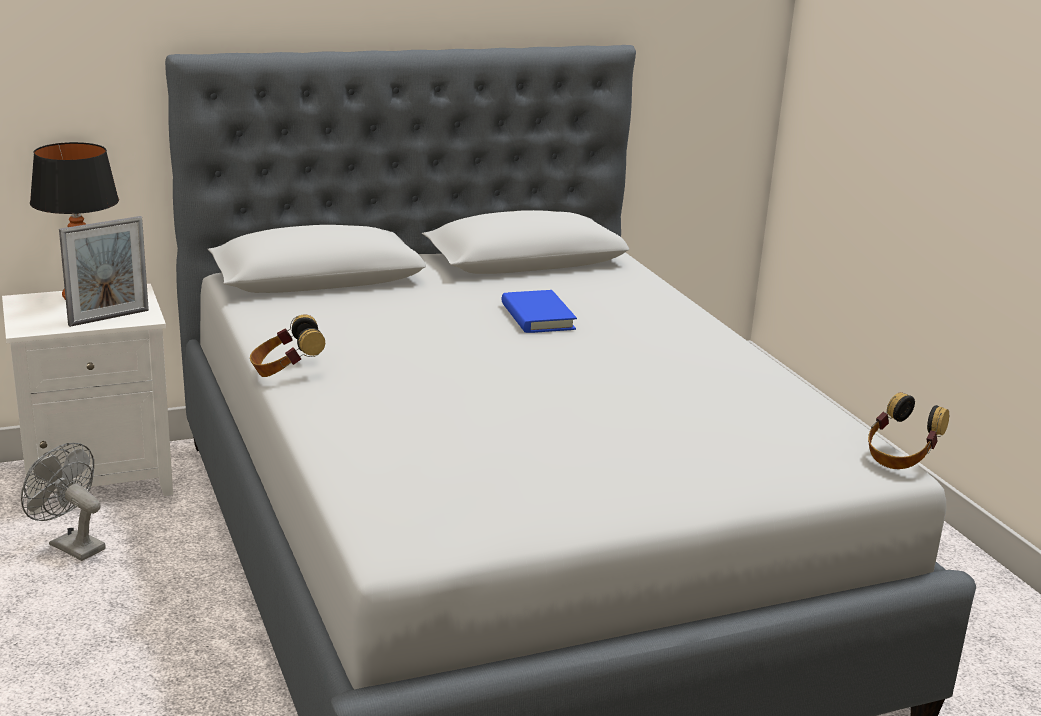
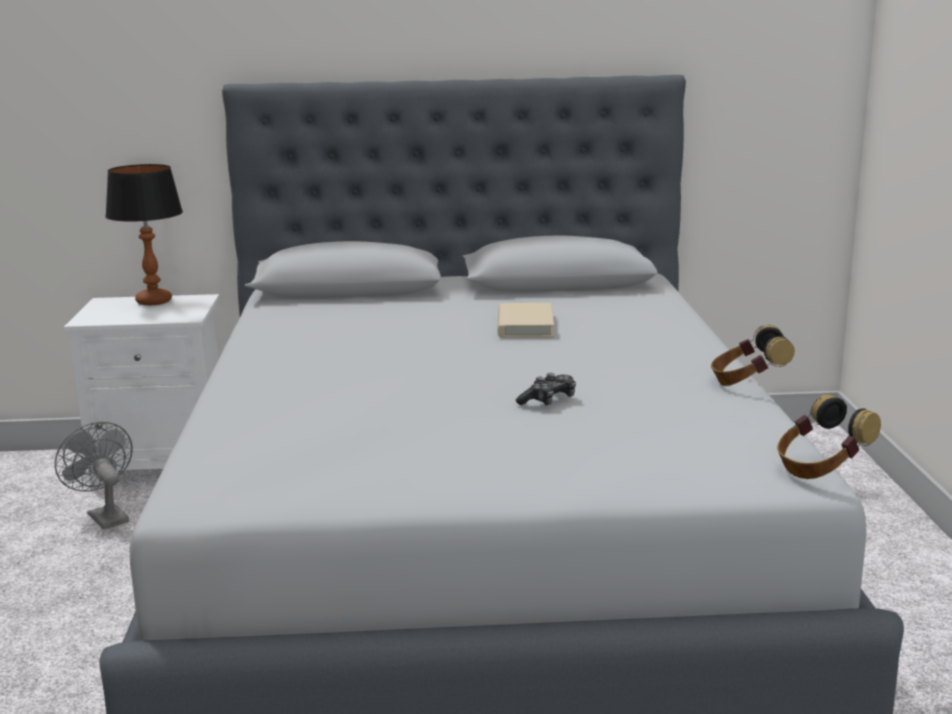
camera: 20 degrees right, 5 degrees down
picture frame [59,216,149,327] -> none
headphones [250,314,325,377] -> headphones moved to [711,325,795,386]
blue book [502,290,577,333] -> beige book [497,303,554,338]
none -> game controller [516,373,576,406]

